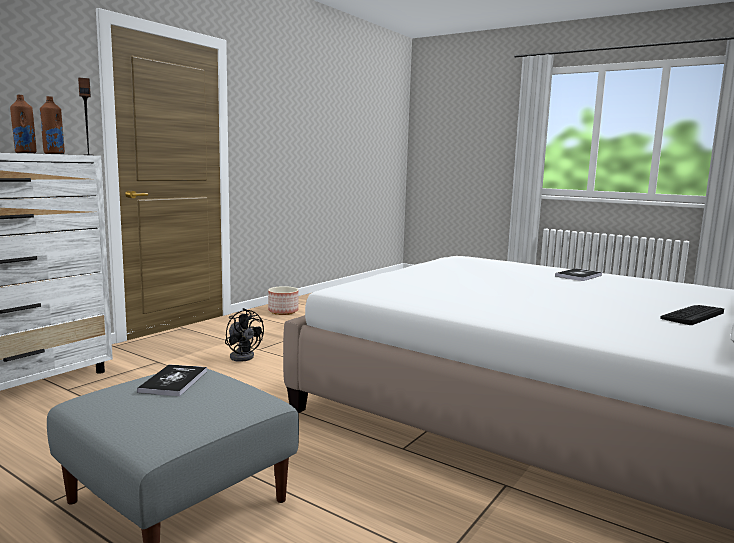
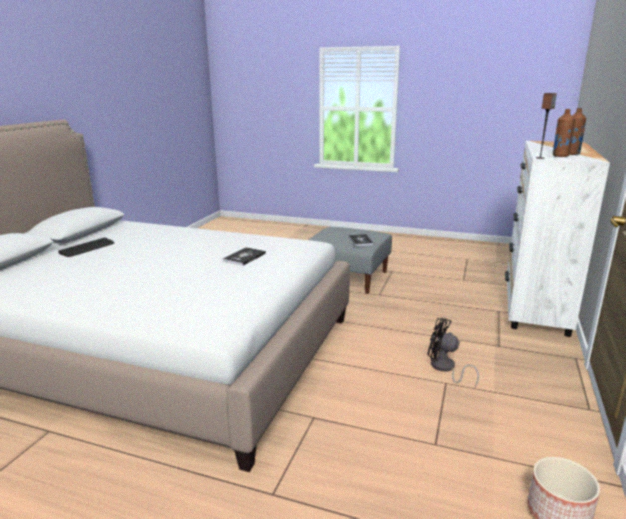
camera: 165 degrees right, 10 degrees up
book [555,268,602,281] -> book moved to [223,247,266,266]

